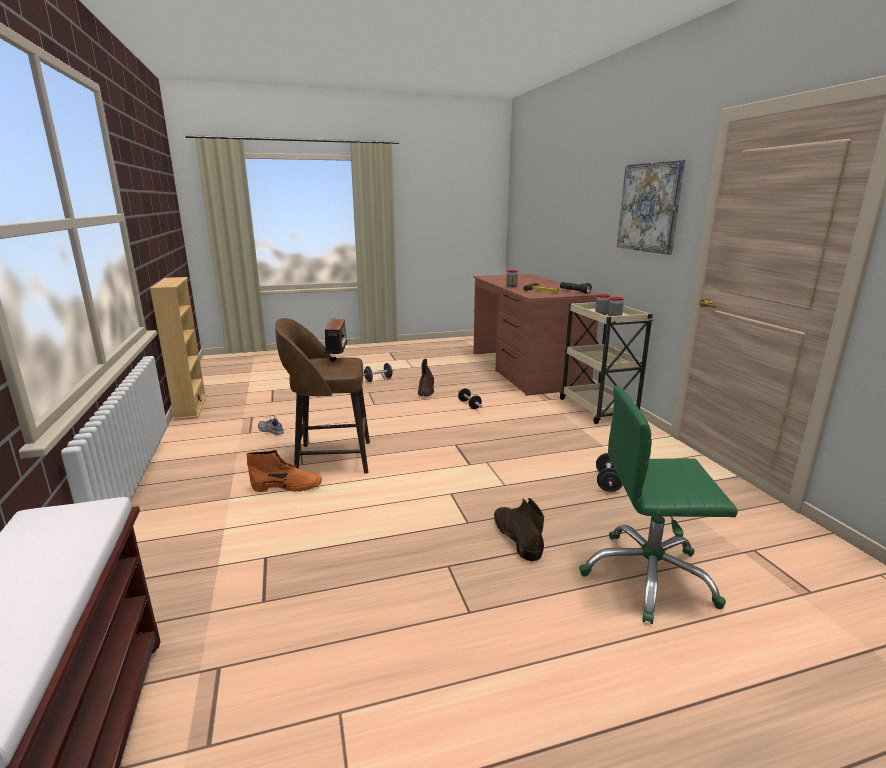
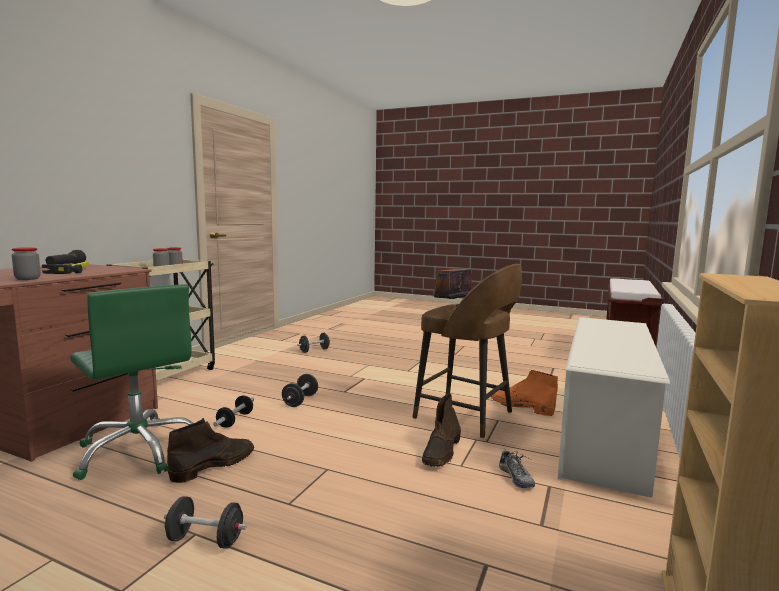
camera: 140 degrees left, 10 degrees down
brown boot [494,498,544,562] -> brown boot moved to [422,393,461,467]
green office chair [579,386,738,624] -> green office chair moved to [70,284,193,480]
picture [617,159,685,255] -> none
none -> black dumbbell [282,374,318,407]
none -> white shoe rack [557,317,670,498]

